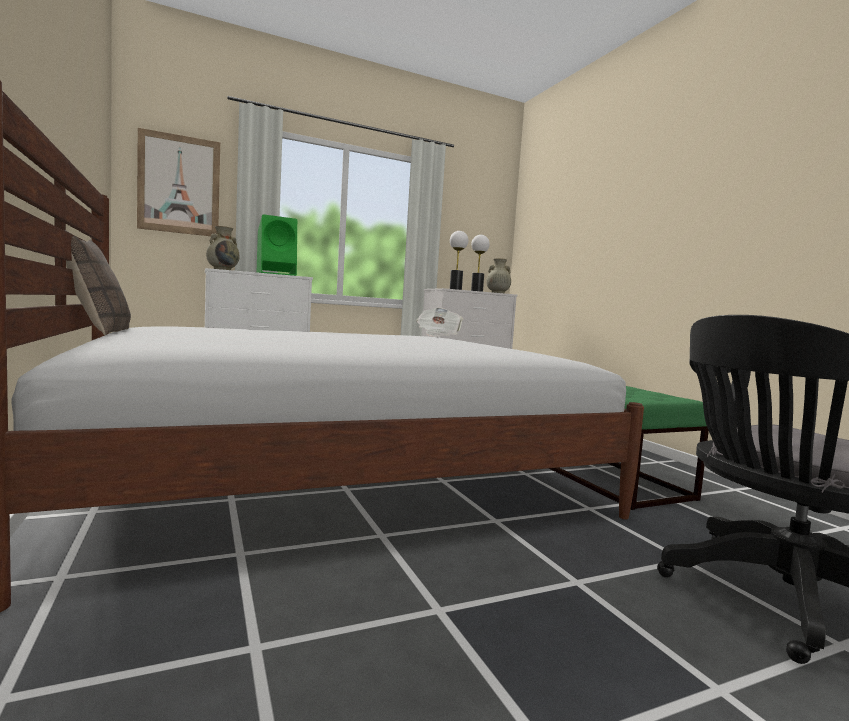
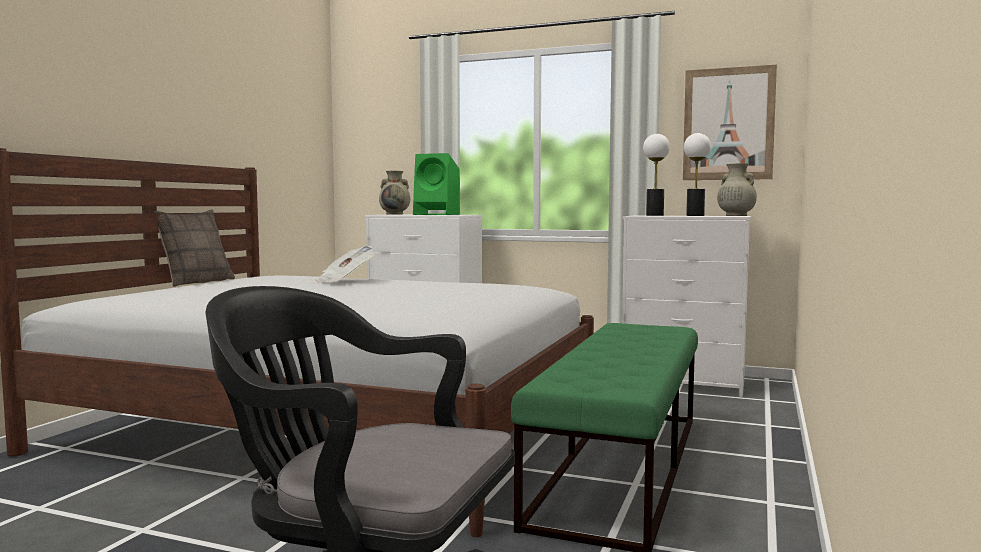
camera: 45 degrees right, 0 degrees up
picture [137,128,220,236] -> picture moved to [683,65,777,180]
newspaper [416,308,463,337] -> newspaper moved to [312,246,375,284]

